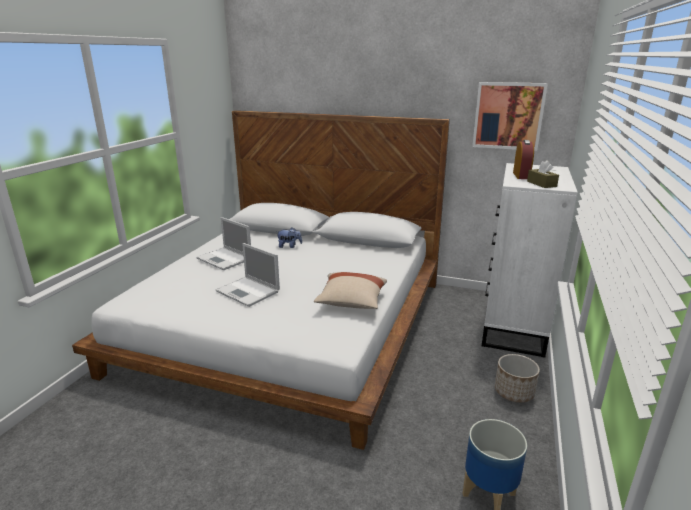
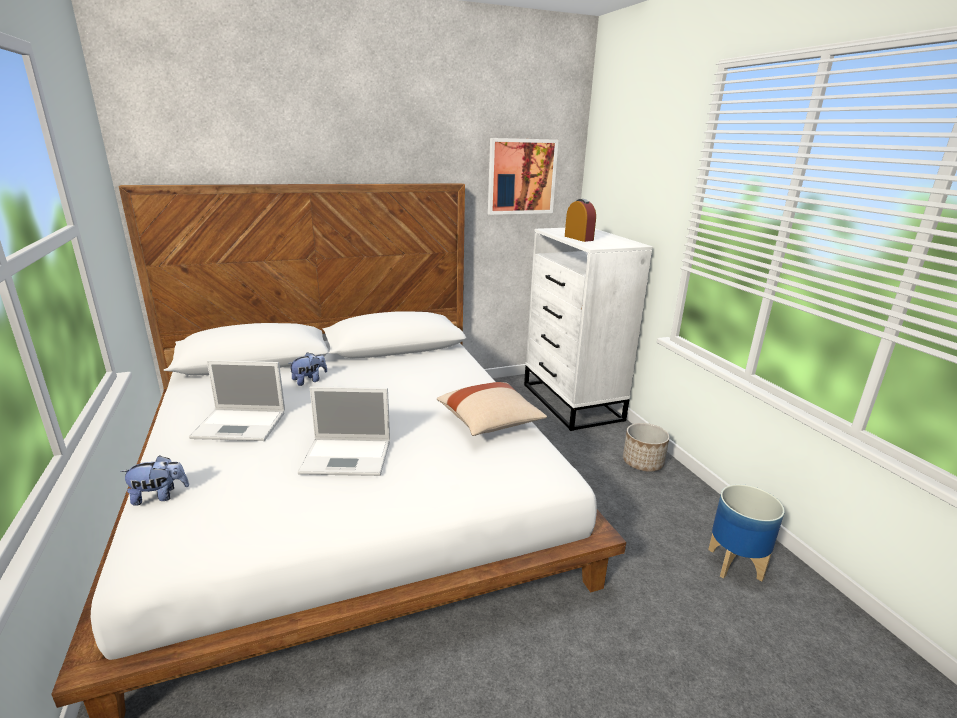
camera: 40 degrees left, 0 degrees up
brown tissue box [527,160,559,188] -> none
none -> plush toy [120,455,189,506]

